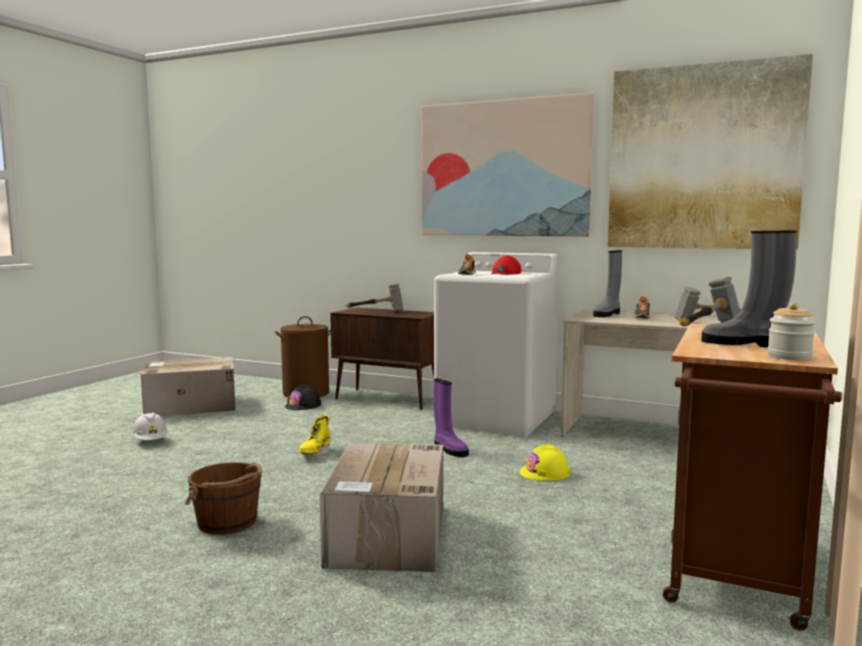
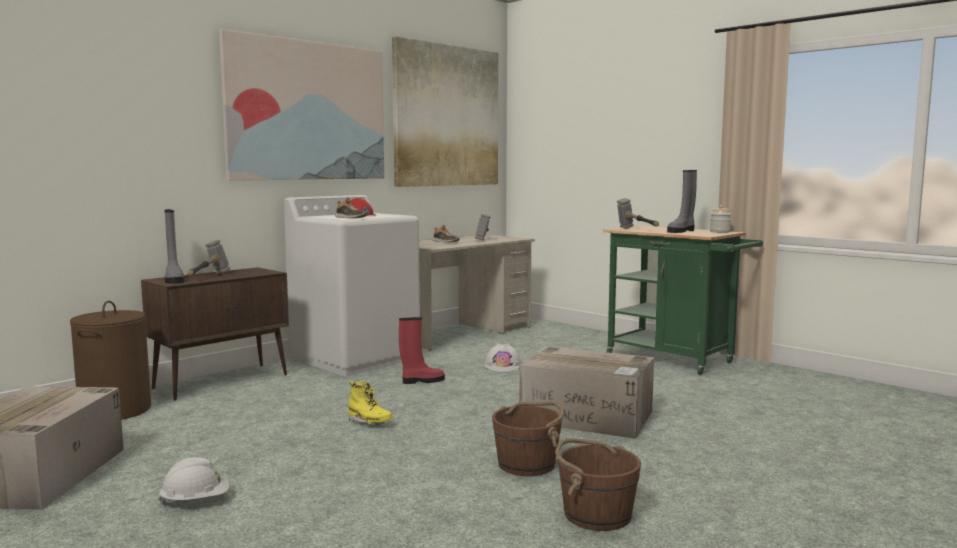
camera: 70 degrees left, 0 degrees up
black hard hat [285,384,321,410] -> none
purple boot [434,379,469,457] -> red boot [399,317,445,384]
yellow hard hat [520,444,570,481] -> white hard hat [484,343,521,372]
grey boot [593,250,622,317] -> grey boot moved to [164,209,185,284]
brown cart [663,323,842,631] -> green cart [604,226,763,375]
none -> brown bucket [555,438,641,531]

